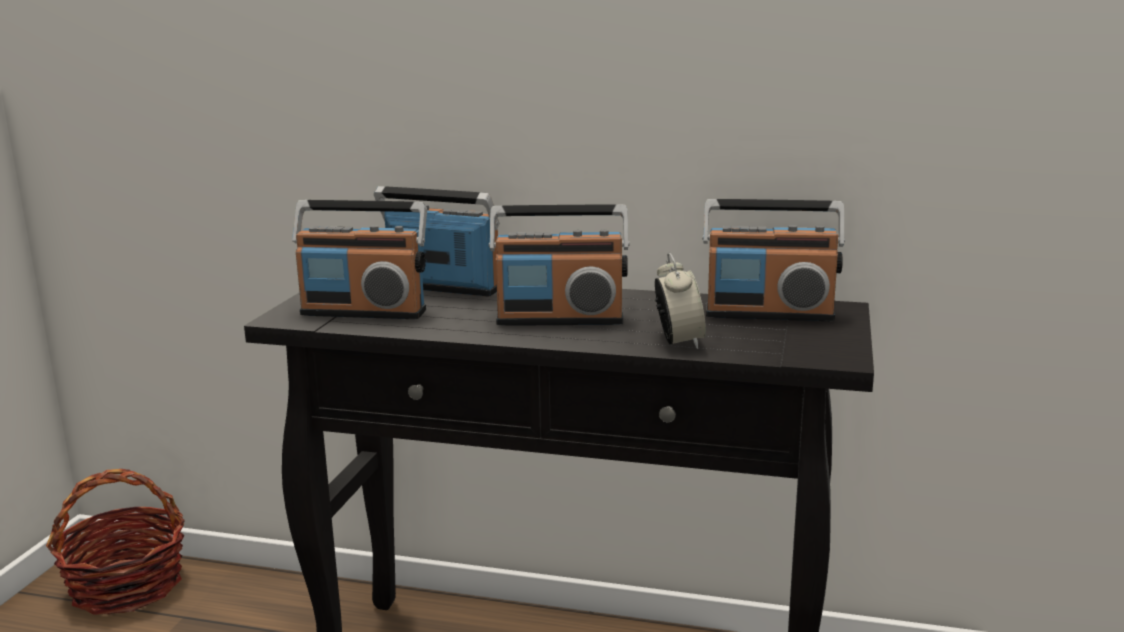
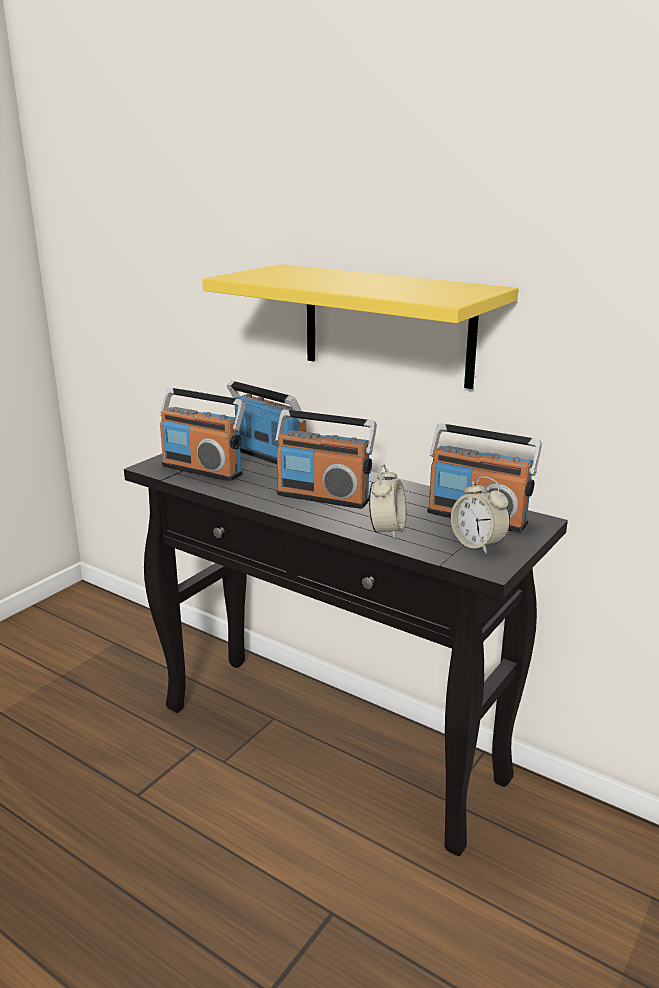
camera: 20 degrees right, 5 degrees up
basket [46,469,185,615] -> none
none -> yellow shelf [202,264,519,389]
none -> alarm clock [451,476,510,554]

